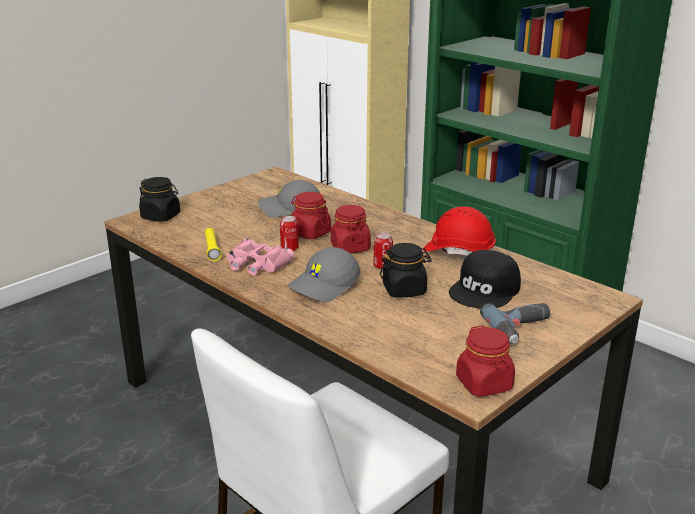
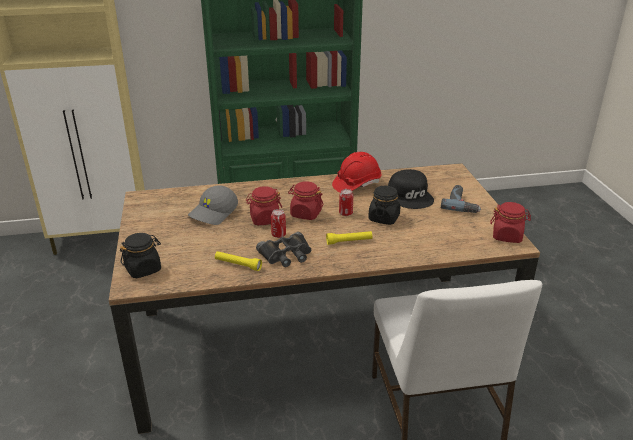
camera: 55 degrees left, 5 degrees up
pink binoculars [227,238,295,276] -> black binoculars [256,232,311,267]
grey cap [288,247,360,303] -> yellow flashlight [326,231,372,245]

